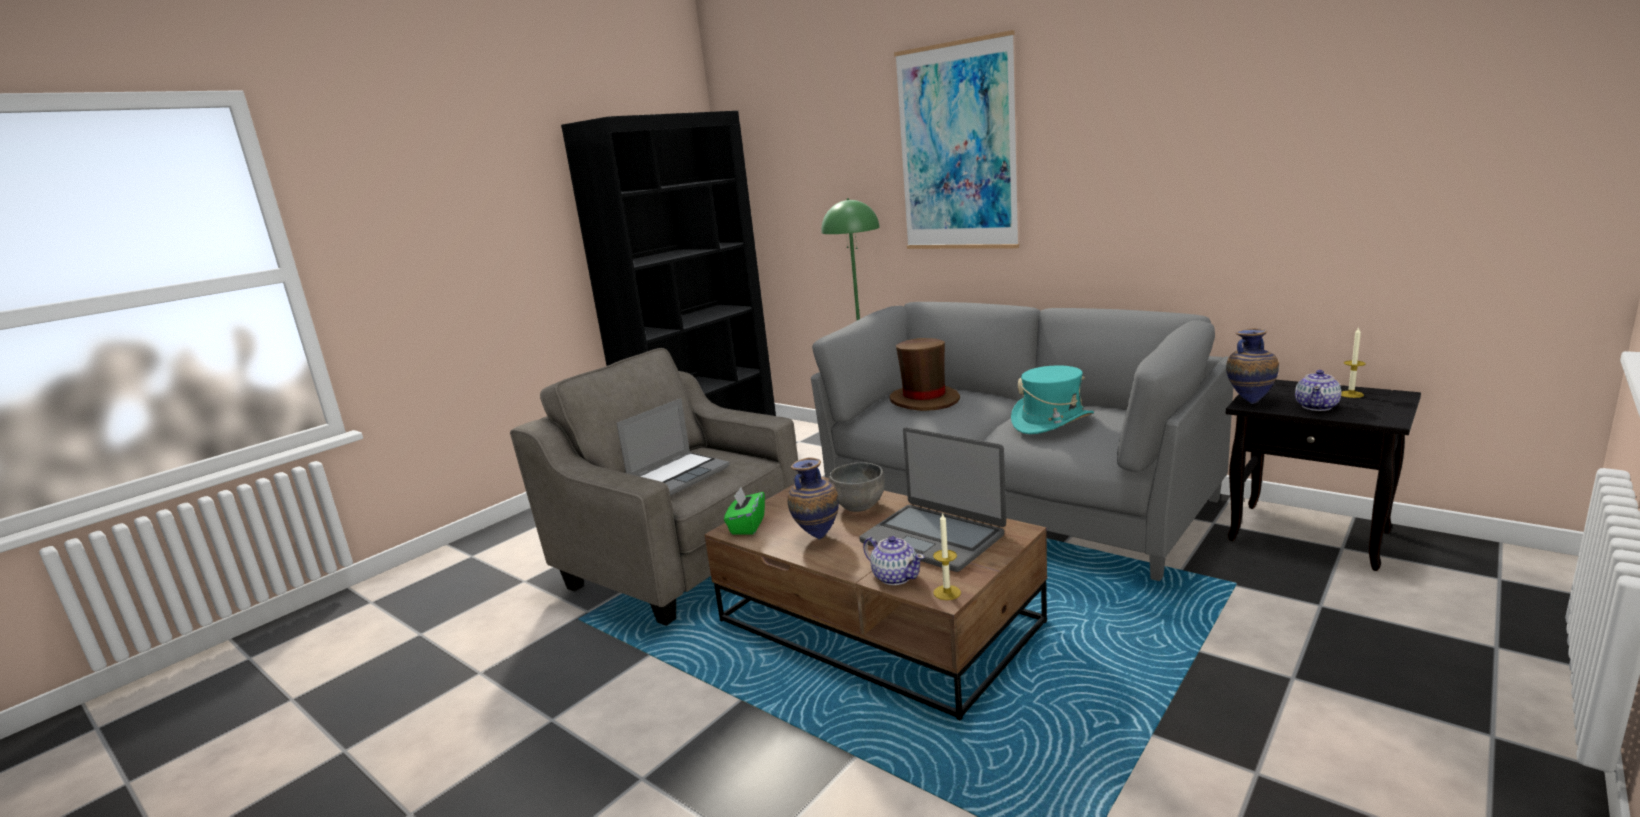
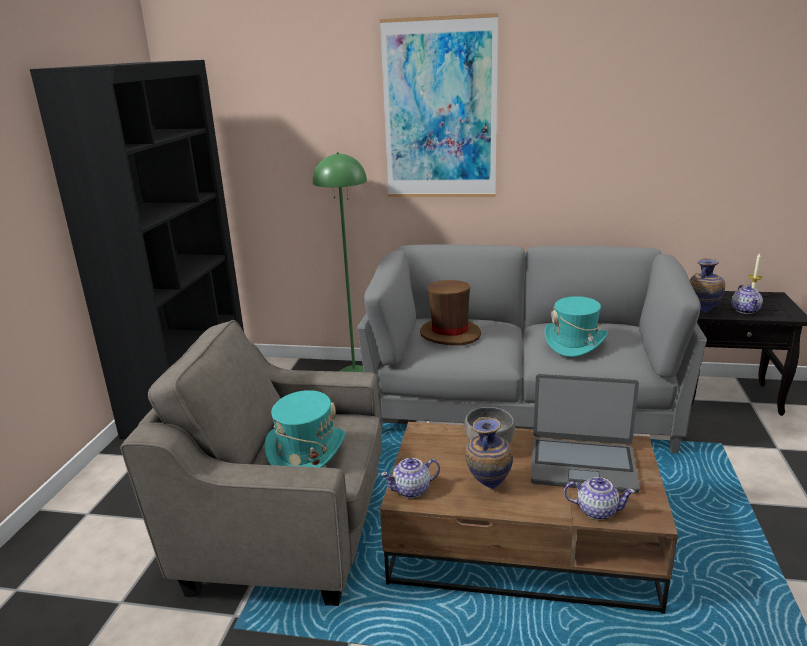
camera: 30 degrees left, 5 degrees up
laptop [617,398,730,496] -> turquoise hat [264,390,345,467]
green tissue box [724,487,765,535] -> teapot [381,458,440,498]
candle [933,512,961,600] -> none

